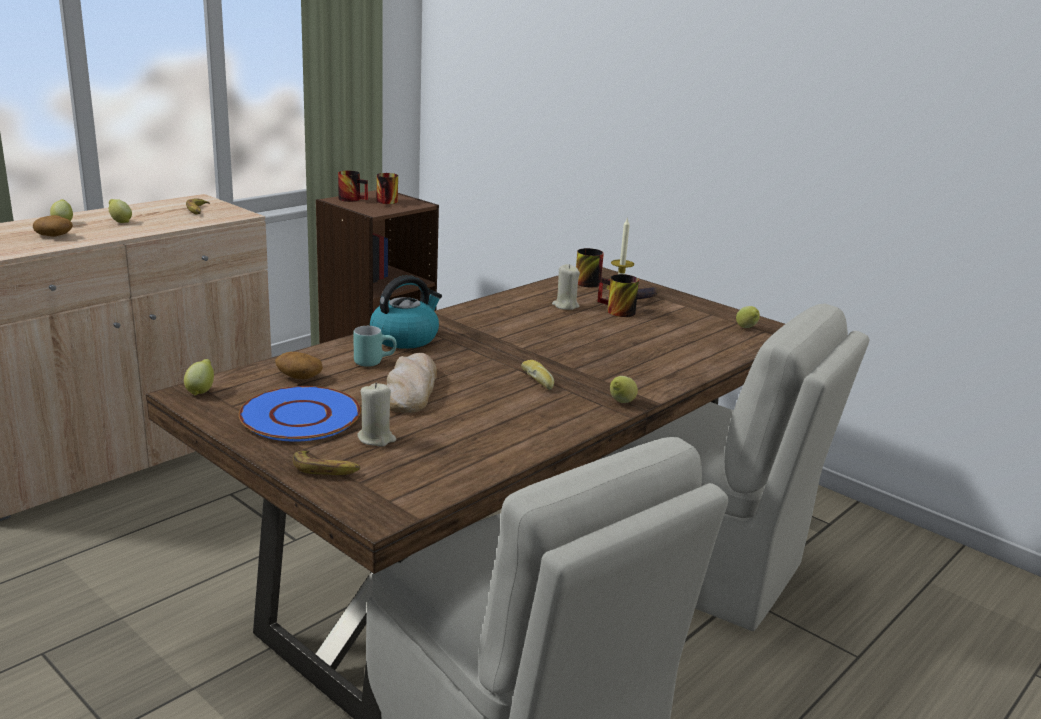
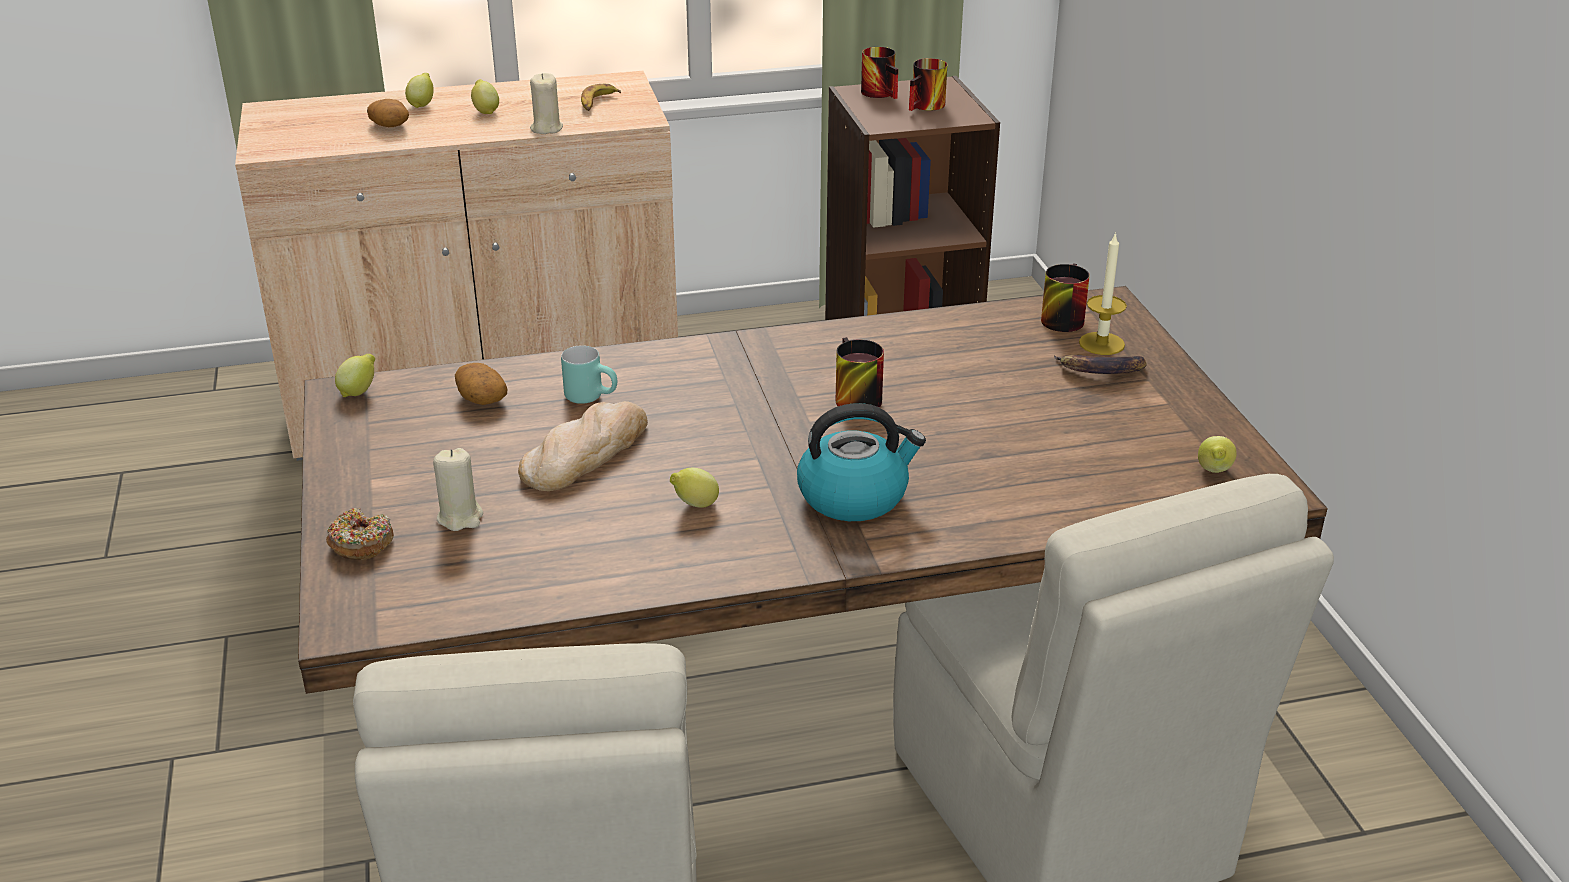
camera: 35 degrees right, 10 degrees up
blue plate [239,386,361,442] -> none
banana [293,450,360,475] -> donut [326,508,394,560]
kettle [370,275,442,349] -> kettle moved to [797,403,926,521]
bread [521,360,554,390] -> none
beige candle [552,264,580,310] -> beige candle moved to [530,73,563,134]
mug [597,274,639,317] -> mug moved to [836,337,884,408]
lemon [610,376,638,403] -> lemon moved to [670,468,719,508]

